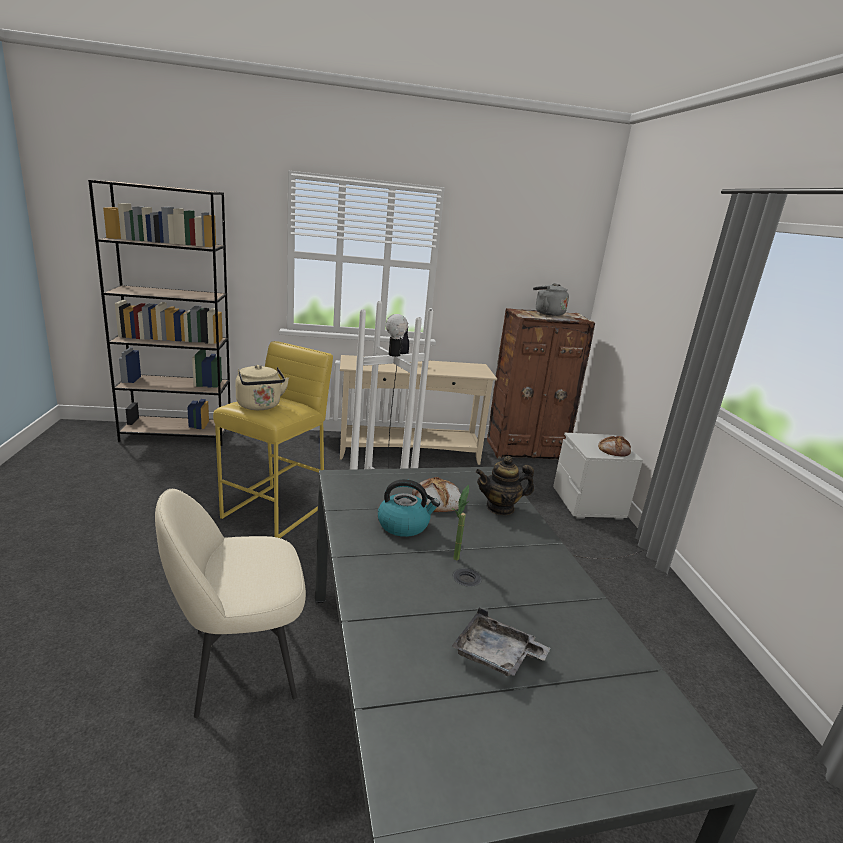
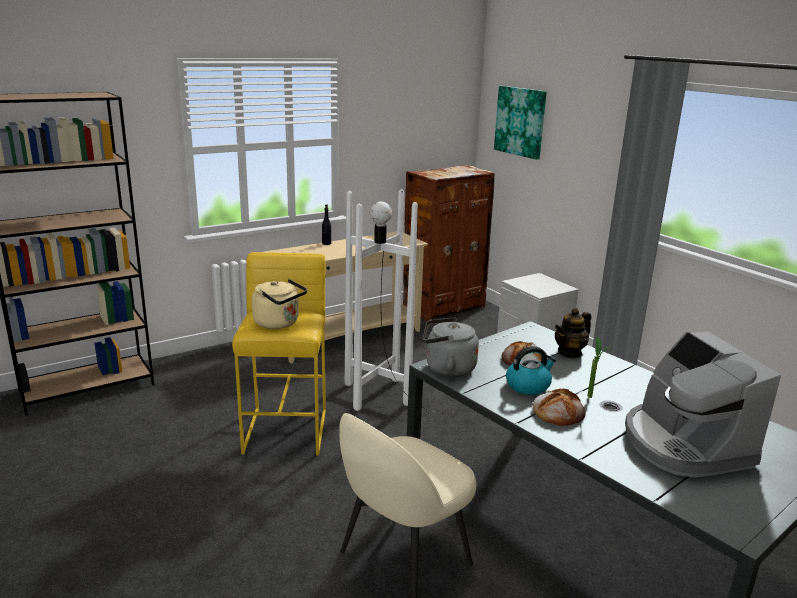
camera: 25 degrees left, 0 degrees up
grey tray [452,608,551,676] -> coffee machine [625,331,781,477]
grey kettle [533,283,569,316] -> grey kettle moved to [423,317,479,377]
bread [598,436,631,456] -> bread moved to [533,389,586,426]
none -> picture [494,86,547,160]

